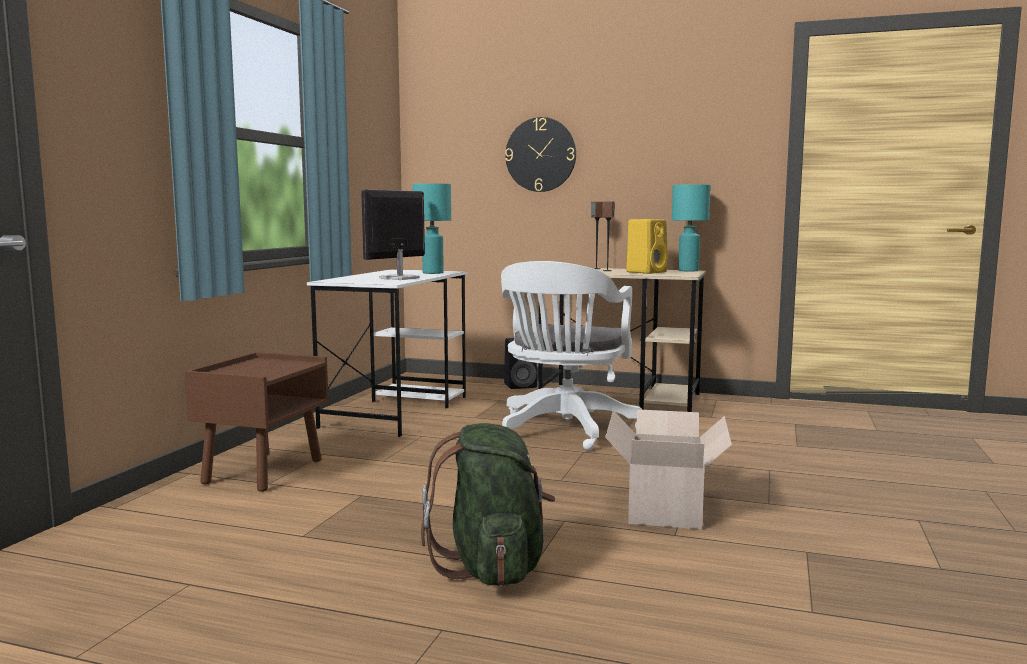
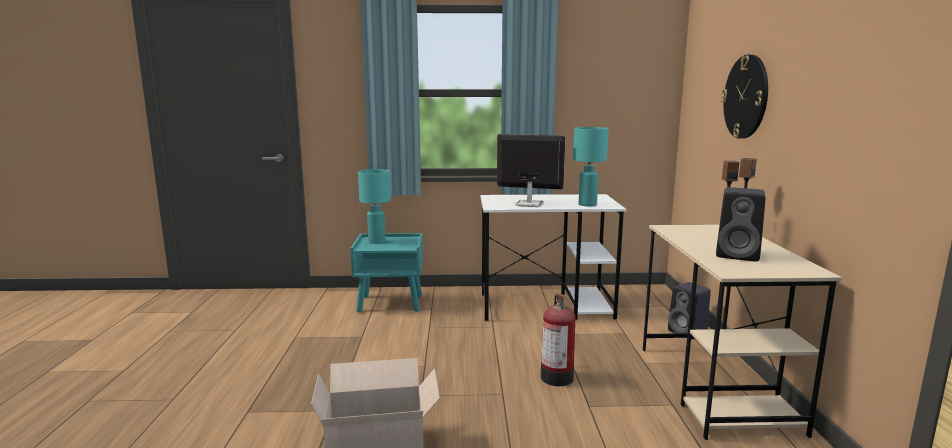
camera: 70 degrees right, 5 degrees up
brown nightstand [185,352,329,492] -> turquoise nightstand [350,233,423,312]
green backpack [421,423,556,586] -> none
white office chair [501,261,643,451] -> fire extinguisher [541,294,575,386]
yellow speaker [626,219,668,274] -> black speaker [716,187,766,261]
turquoise table lamp [672,184,711,272] -> turquoise table lamp moved to [358,169,391,244]

